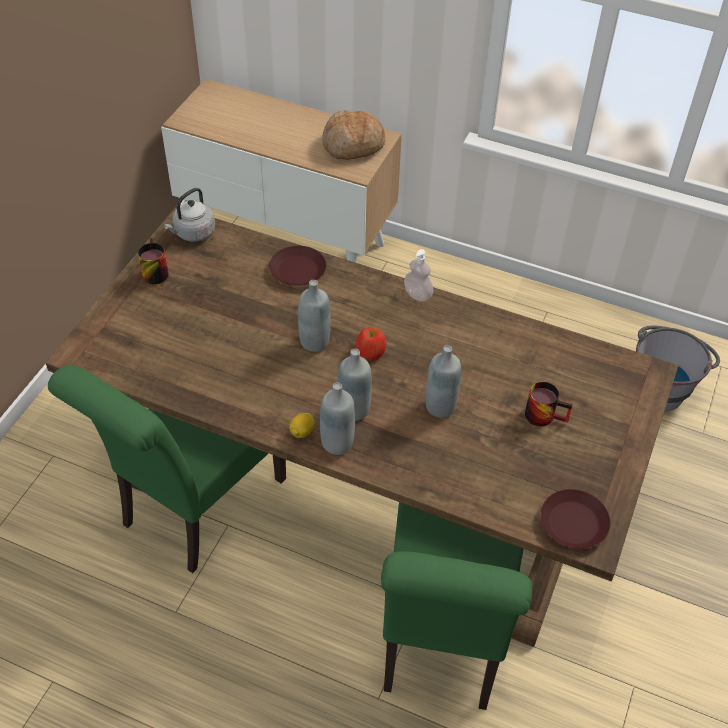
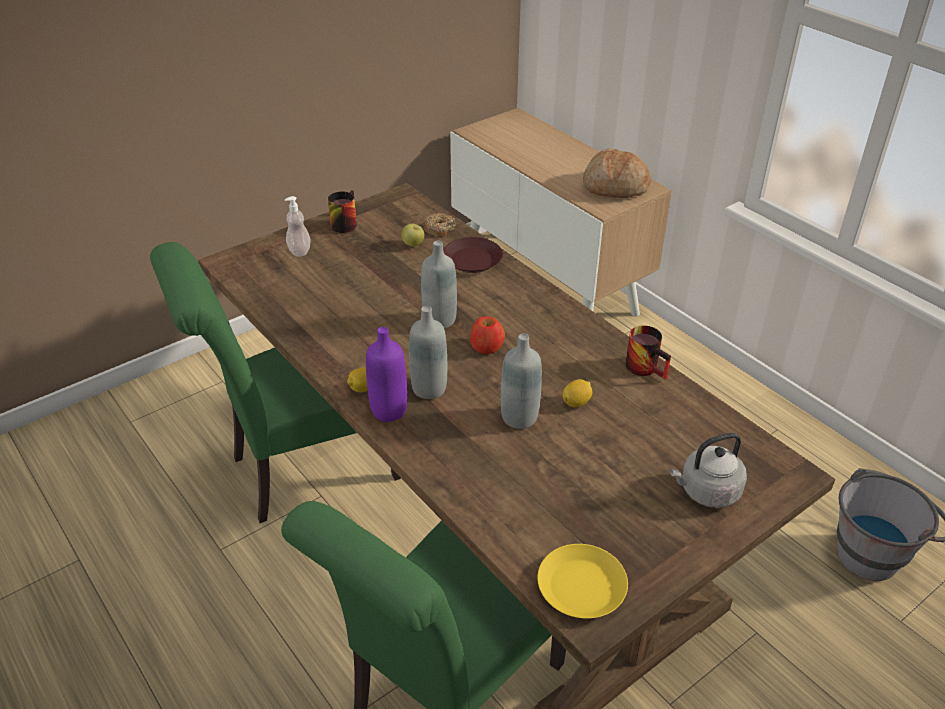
camera: 30 degrees right, 10 degrees down
grey kettle [164,188,215,241] -> grey kettle moved to [670,433,747,508]
grey bottle [320,382,355,455] -> purple bottle [366,327,407,422]
soap dispenser [404,249,433,301] -> soap dispenser moved to [285,196,311,257]
mug [525,382,573,426] -> mug moved to [626,325,671,379]
brown plate [541,489,611,549] -> yellow plate [537,544,628,618]
none -> apple [401,224,425,247]
none -> donut [423,213,456,238]
none -> lemon [563,379,592,407]

